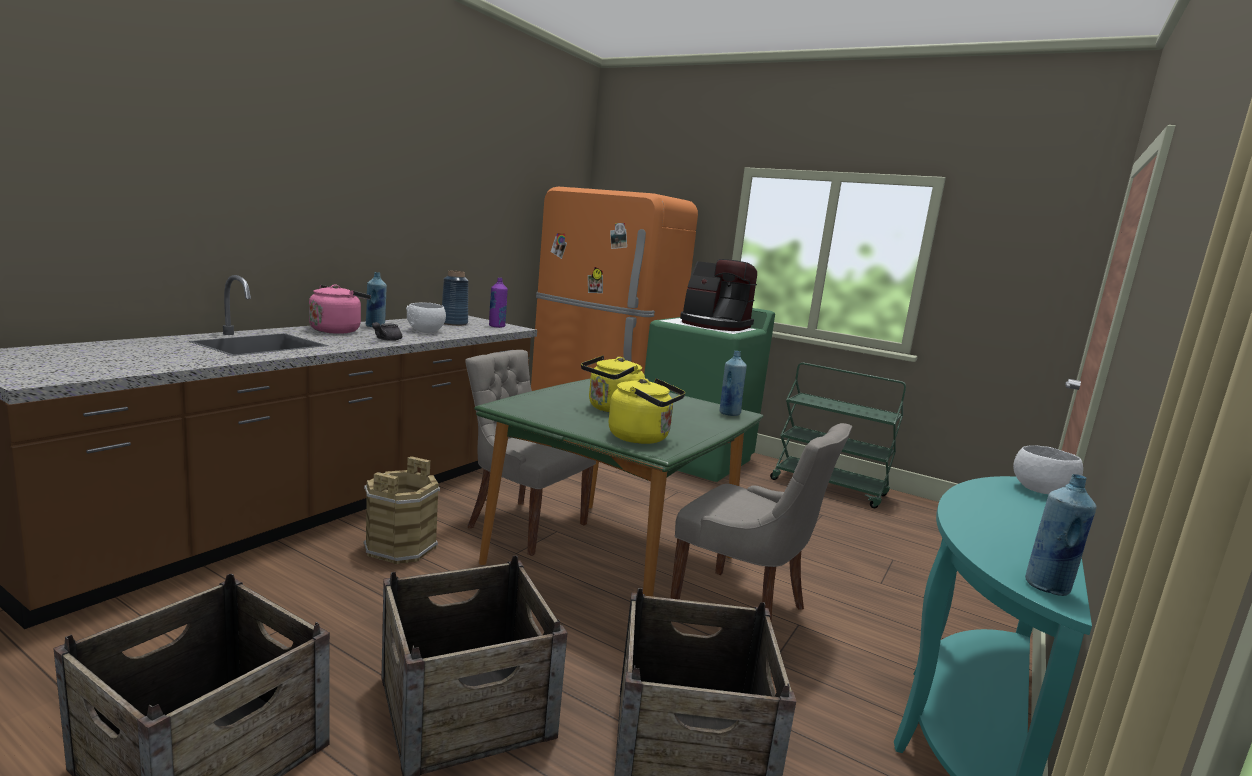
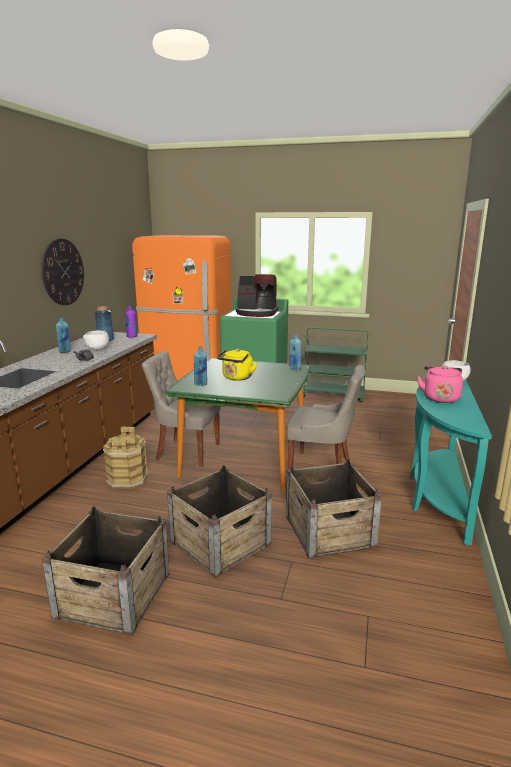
camera: 15 degrees left, 5 degrees up
pink kettle [309,284,371,334] -> pink kettle moved to [417,366,463,403]
yellow kettle [609,378,685,444] -> none
blue bottle [1025,474,1096,596] -> blue bottle moved to [194,346,207,386]
none -> wall clock [41,239,84,305]

